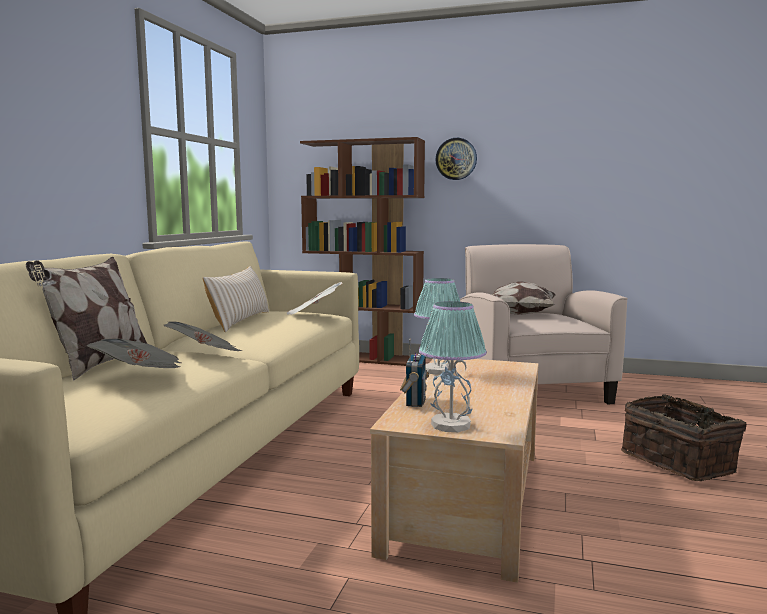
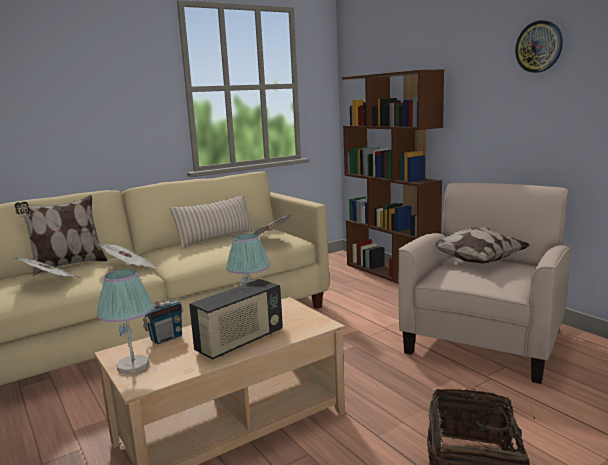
camera: 40 degrees right, 5 degrees up
wall clock [435,138,477,180] -> wall clock moved to [515,20,563,73]
none -> radio [189,279,283,360]

